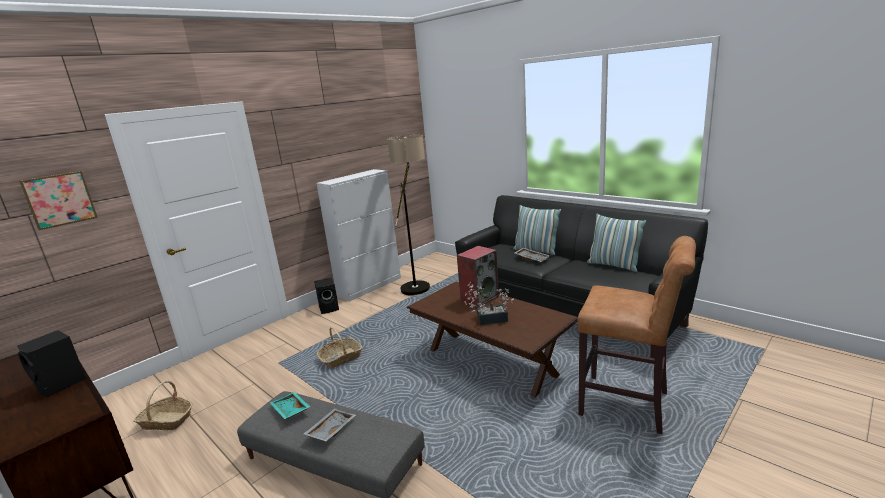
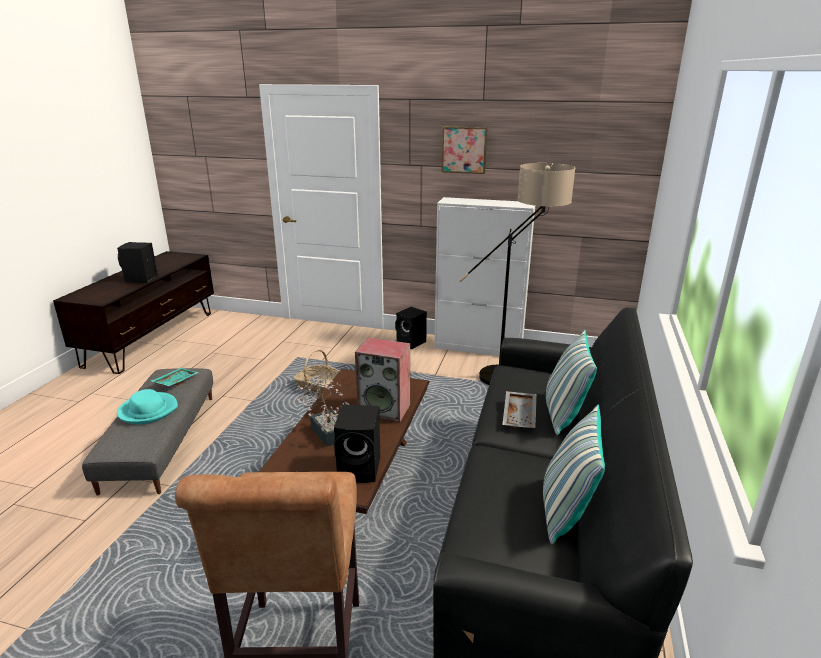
camera: 60 degrees right, 5 degrees up
picture [19,171,98,230] -> picture moved to [442,126,488,174]
basket [133,381,192,430] -> none
grey tray [303,408,356,441] -> turquoise hat [117,389,178,424]
none -> black speaker [334,404,380,483]

